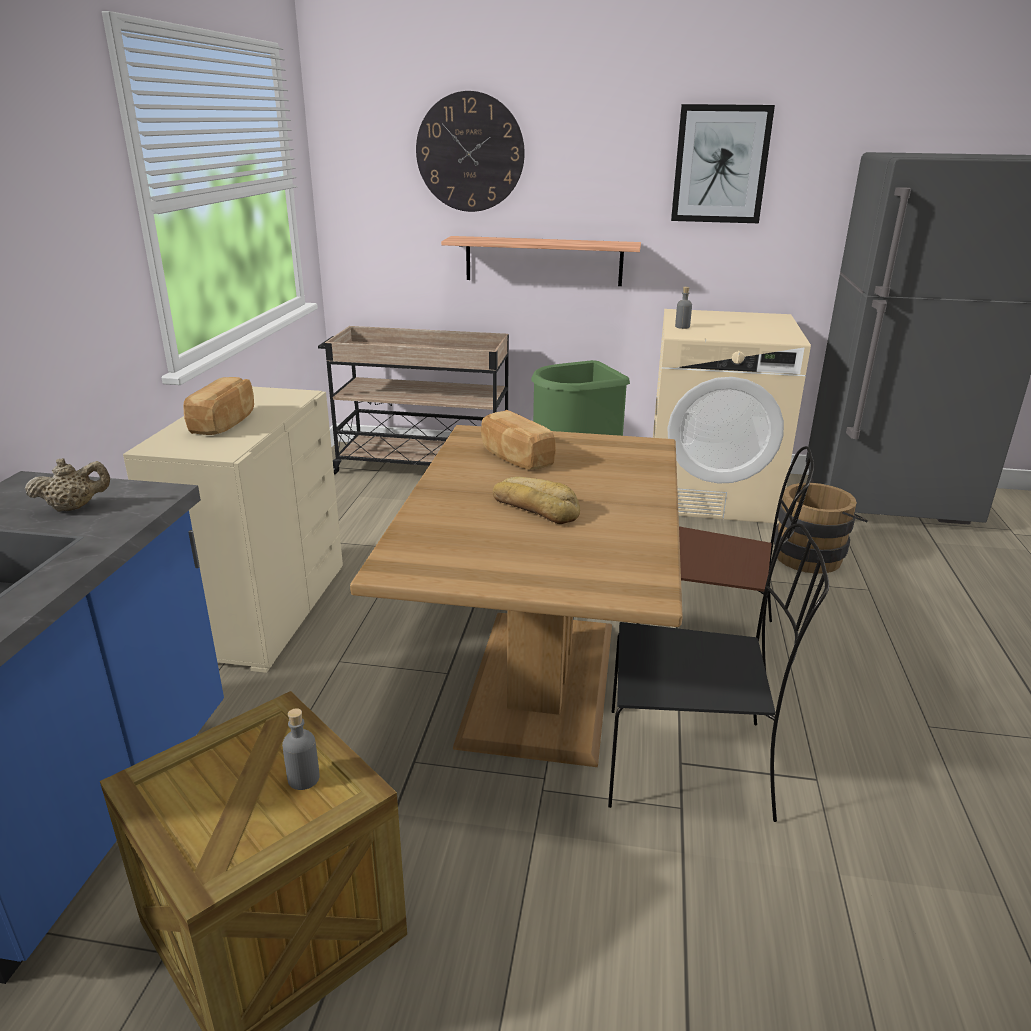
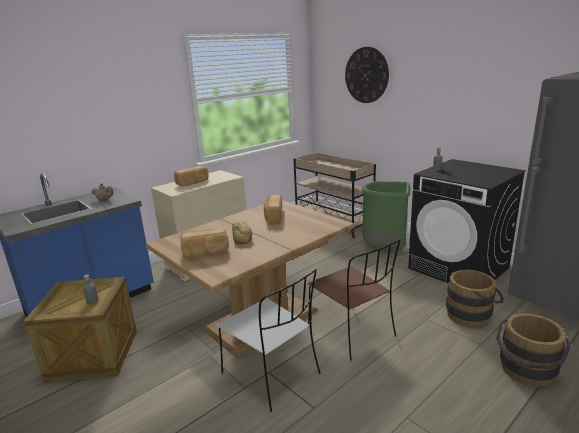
camera: 40 degrees right, 5 degrees down
shelf [441,236,641,286] -> none
black chair [608,523,829,822] -> white chair [217,269,321,412]
beige washing machine [653,309,811,524] -> black washing machine [408,159,526,283]
picture [671,104,775,223] -> none
none -> bread [180,228,229,256]
none -> brown bucket [496,313,571,387]

